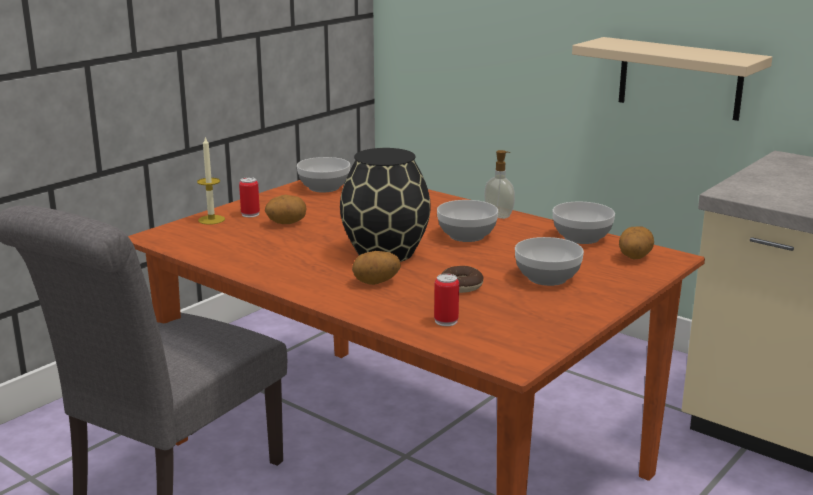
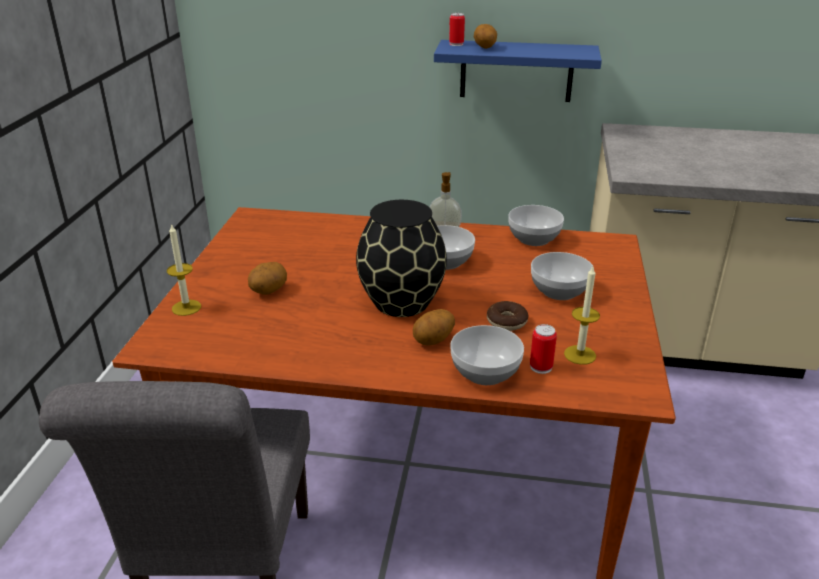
camera: 30 degrees left, 10 degrees up
can [239,177,260,217] -> can moved to [449,13,465,46]
bowl [297,157,350,193] -> bowl moved to [450,325,524,385]
beige shelf [572,37,772,121] -> blue shelf [434,40,602,102]
potato [619,227,654,259] -> potato moved to [474,24,497,49]
none -> candle [564,267,600,365]

